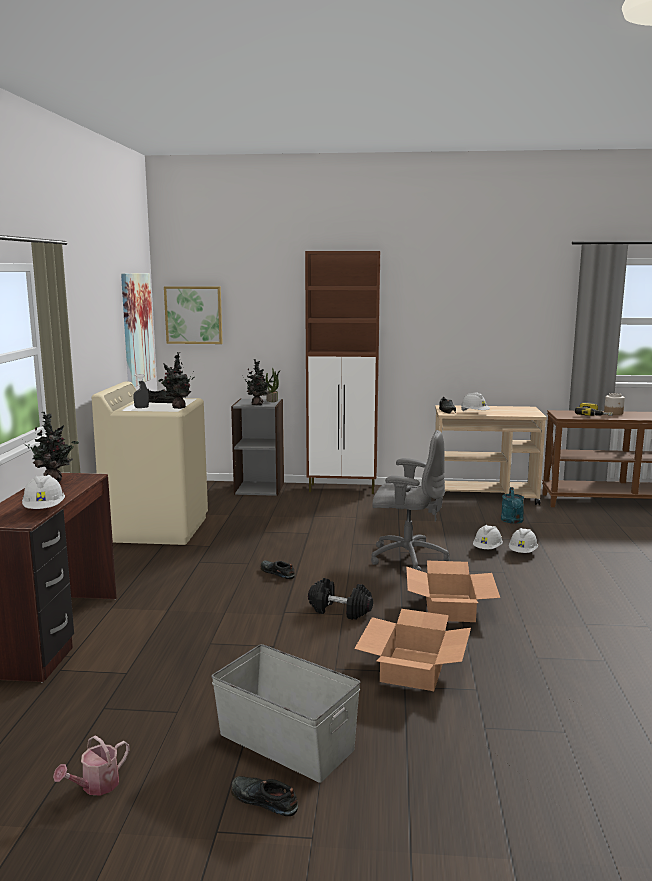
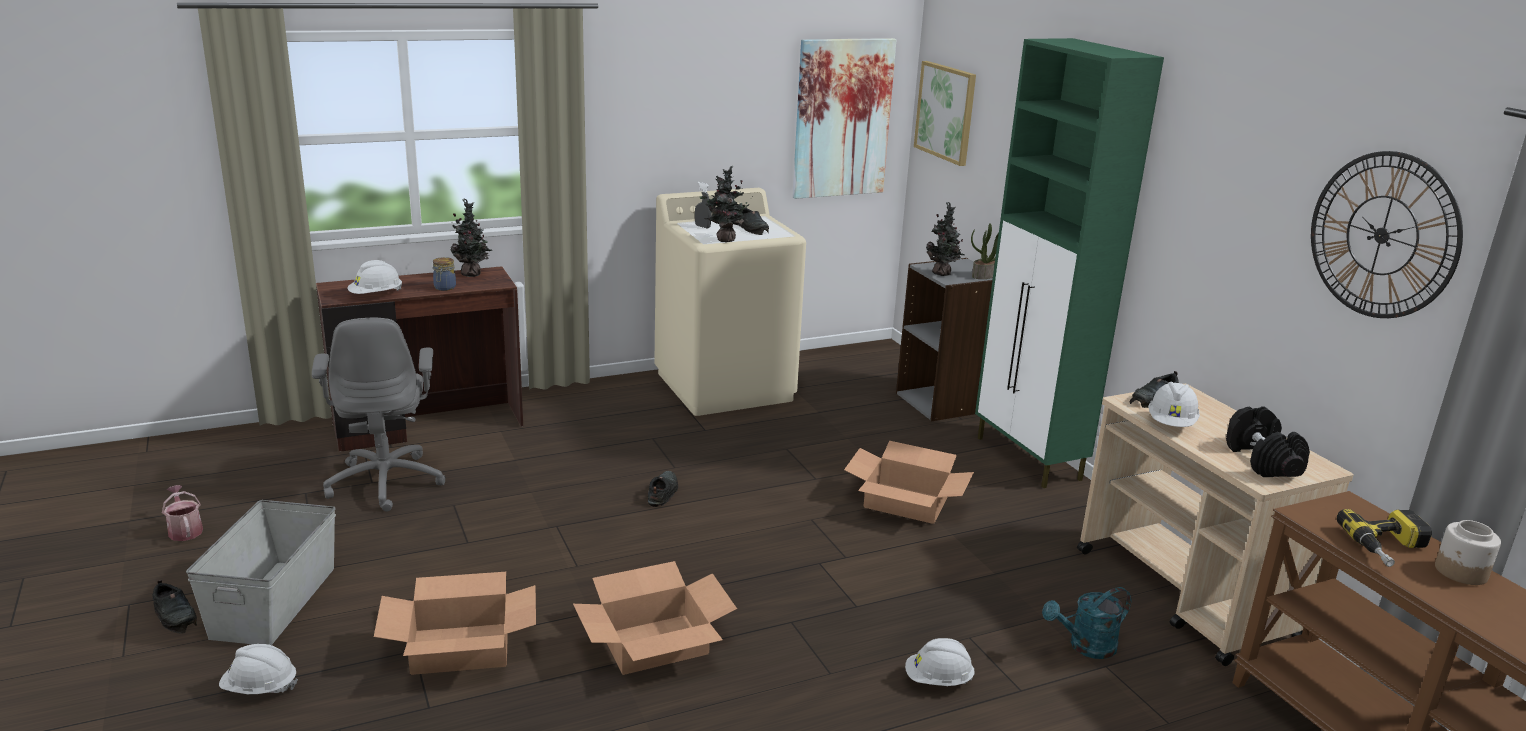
camera: 60 degrees right, 10 degrees up
watering can [53,735,129,796] -> watering can turned 45 degrees clockwise [162,485,203,541]
black shoe [231,776,298,816] -> black shoe turned 135 degrees clockwise [152,580,197,634]
brown cabinet [305,251,380,494] -> green cabinet [975,38,1164,488]
black dumbbell [308,578,373,620] -> black dumbbell moved to [1226,406,1310,477]
grey office chair [371,430,449,571] -> grey office chair moved to [312,318,446,512]
white hard hat [473,525,503,549] -> white hard hat moved to [219,644,298,694]
none -> jar [433,257,456,291]
none -> cardboard box [844,441,974,524]
none -> wall clock [1311,151,1463,318]

